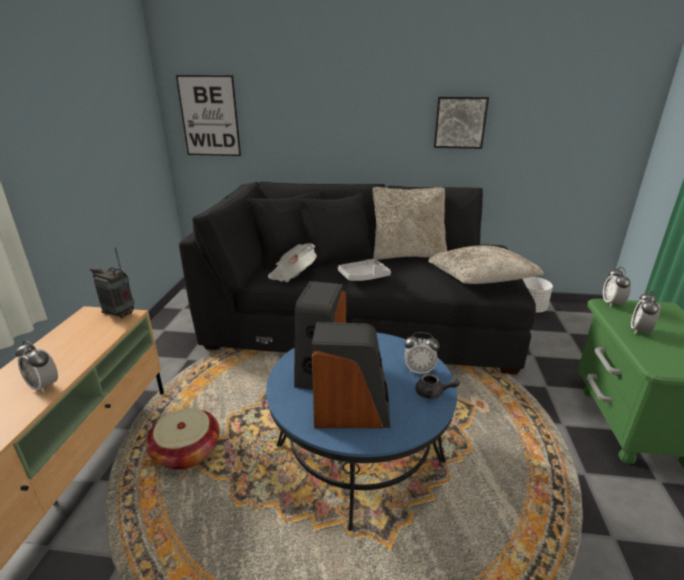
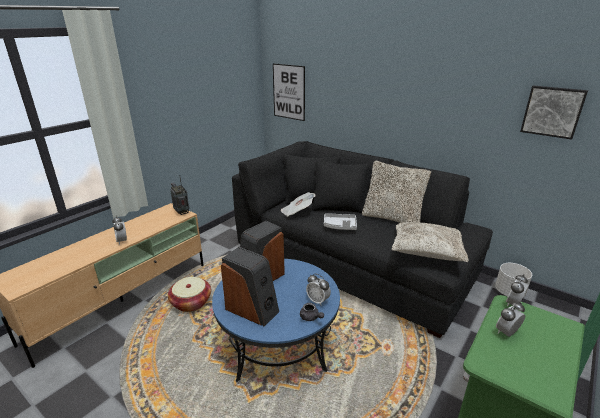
camera: 30 degrees right, 0 degrees up
picture [434,97,489,149] -> picture moved to [520,85,588,139]

